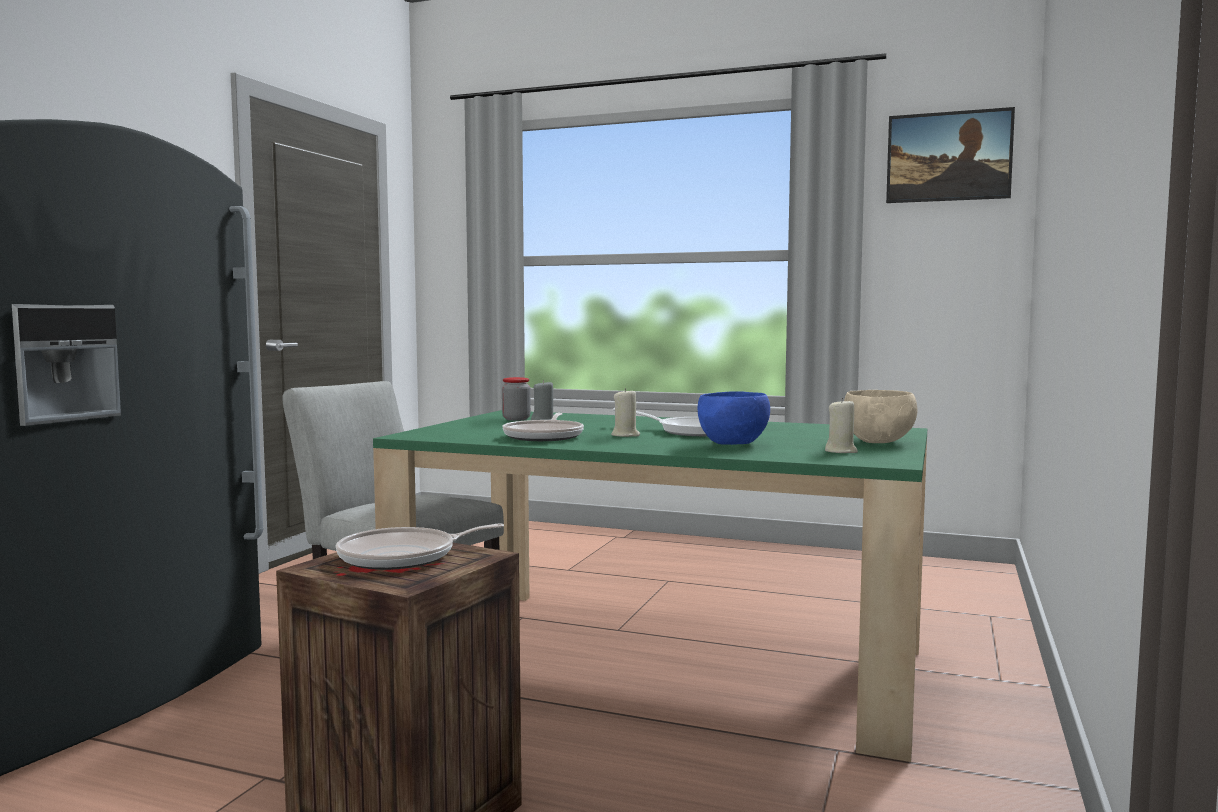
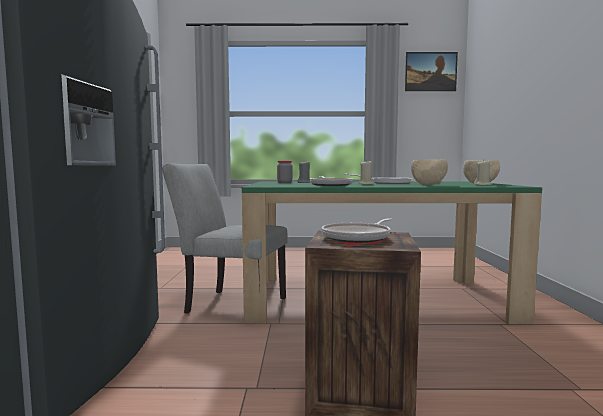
camera: 20 degrees left, 0 degrees up
blue bowl [698,391,770,445] -> beige bowl [411,159,448,185]

